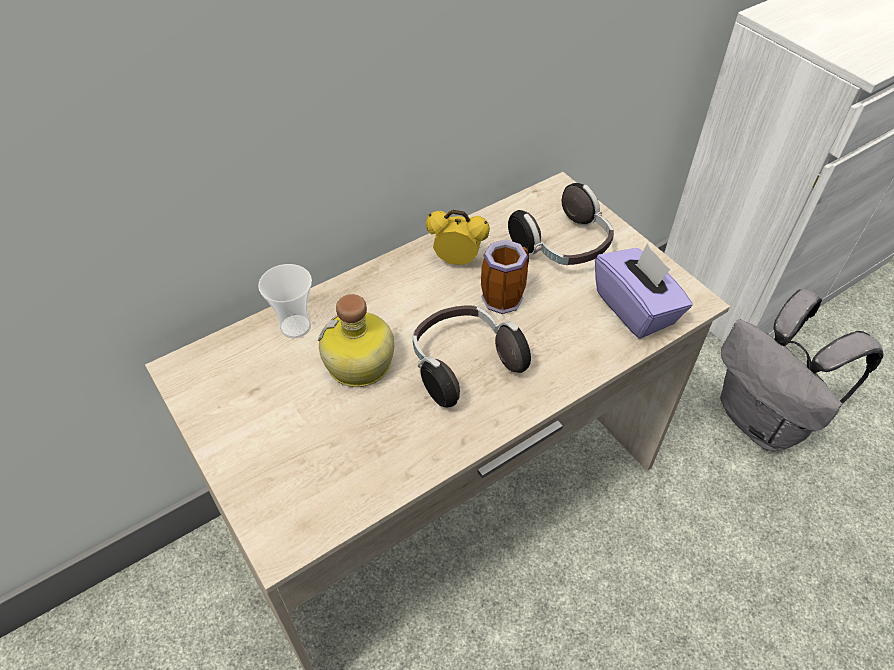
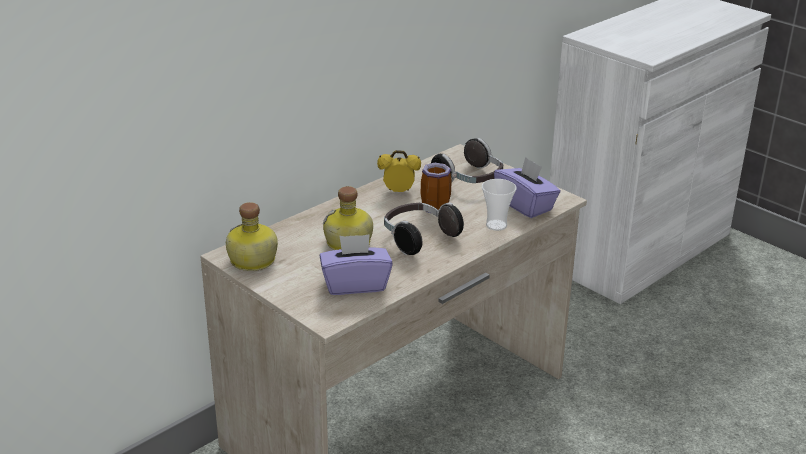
camera: 10 degrees left, 20 degrees down
cup [258,264,312,338] -> cup moved to [482,179,516,231]
grey backpack [720,289,883,451] -> none
none -> bottle [226,202,278,271]
none -> purple tissue box [319,234,393,295]

